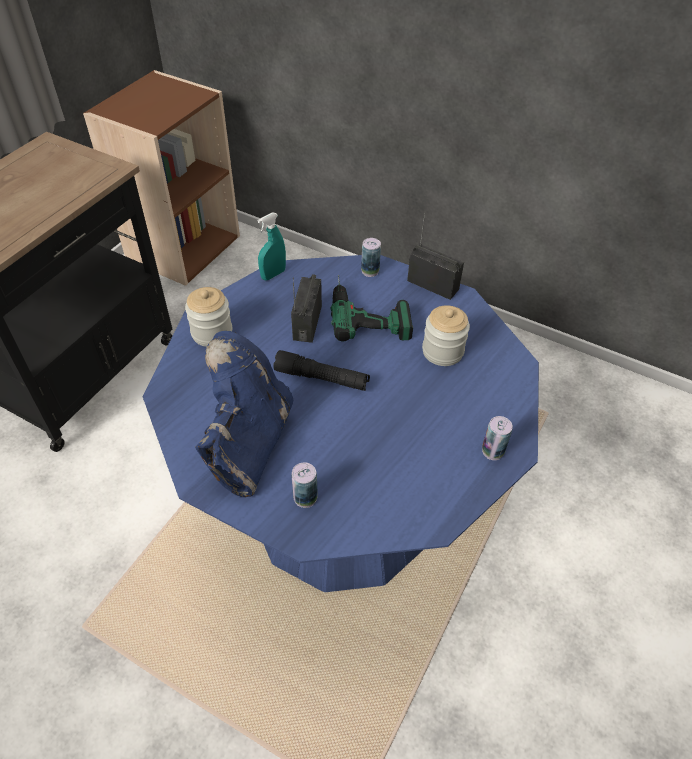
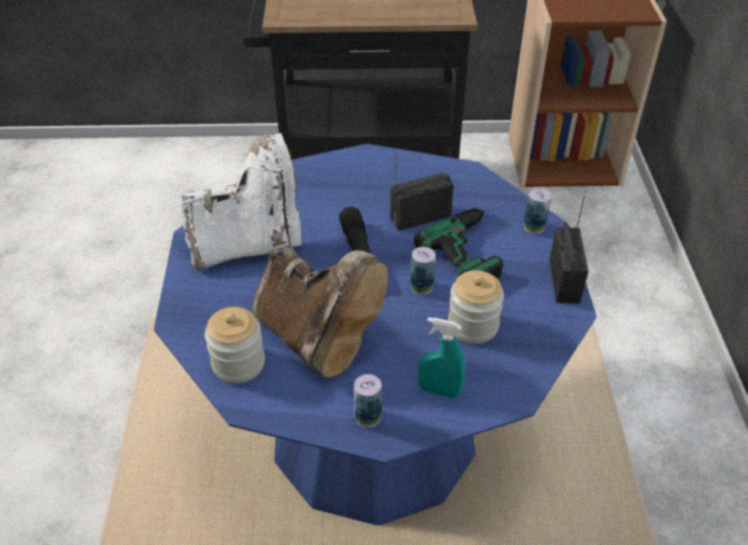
camera: 60 degrees right, 5 degrees down
jar [185,287,232,347] -> jar moved to [205,307,265,384]
blue boot [195,331,293,497] -> white boot [181,133,301,270]
turquoise spray bottle [258,212,286,280] -> turquoise spray bottle moved to [418,317,466,398]
can [291,462,318,508] -> can moved to [410,247,436,295]
none -> brown boot [252,245,388,378]

